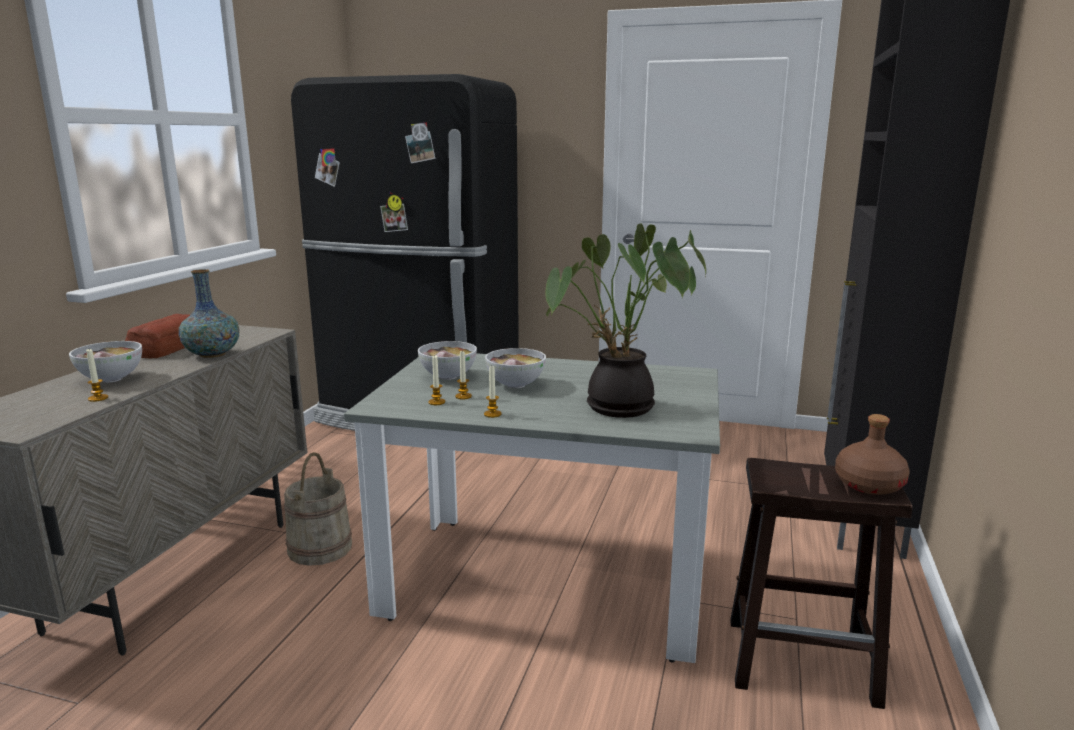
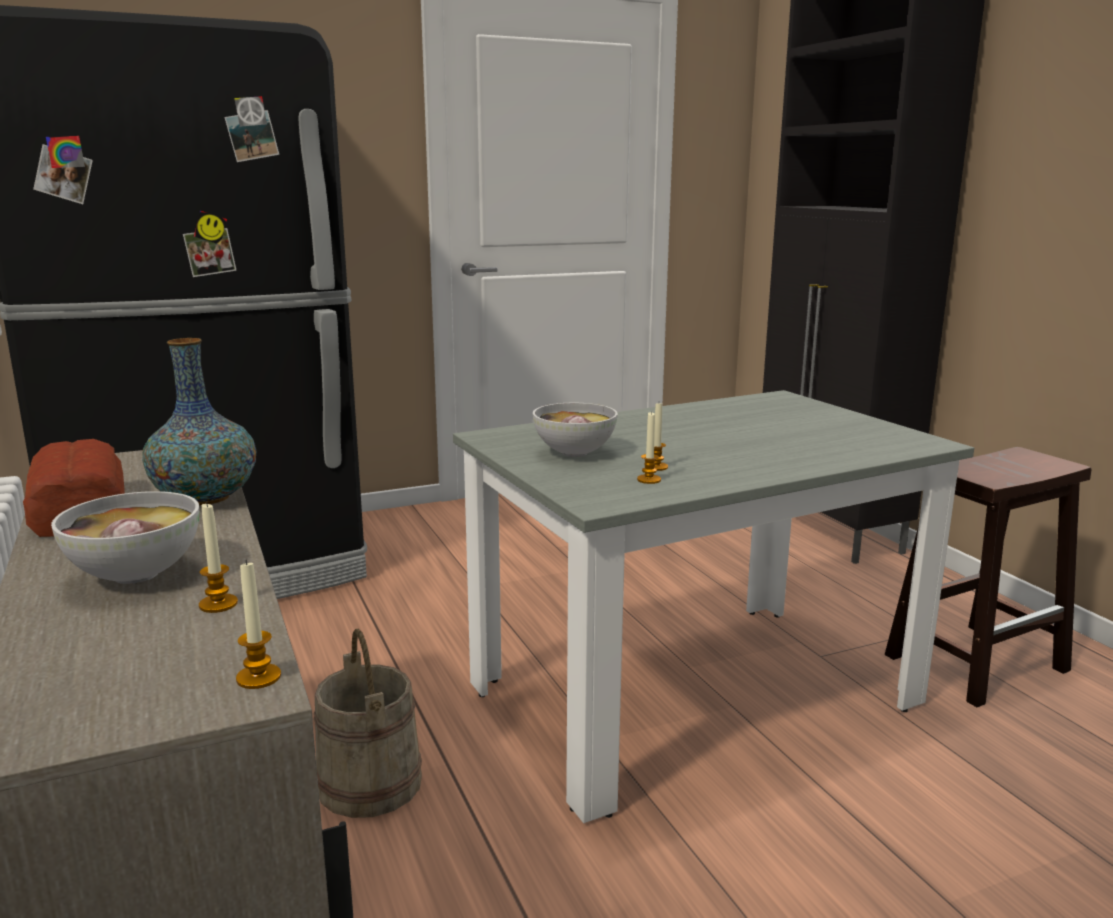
camera: 40 degrees left, 0 degrees up
candle [484,366,502,418] -> candle moved to [236,560,281,689]
bowl [485,348,546,388] -> none
potted plant [546,223,706,418] -> none
brown bottle [835,414,910,495] -> none

